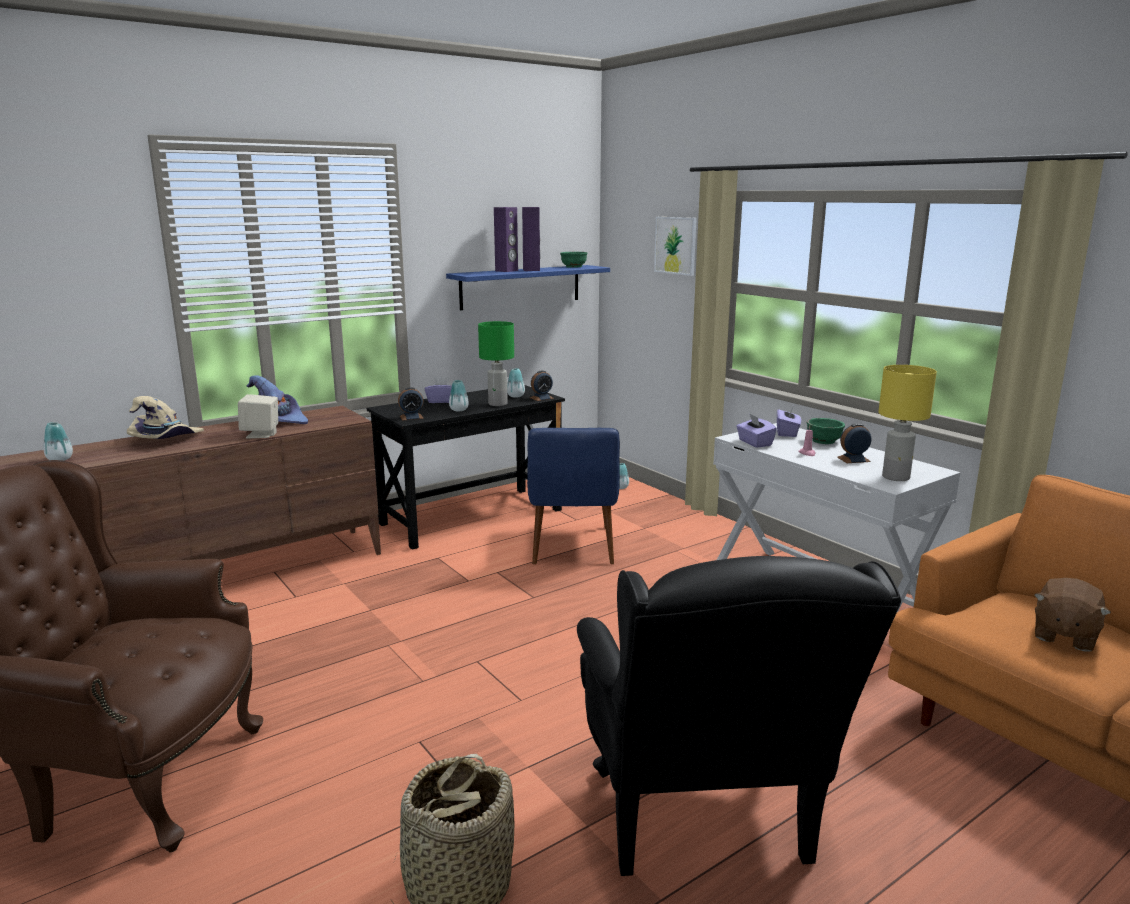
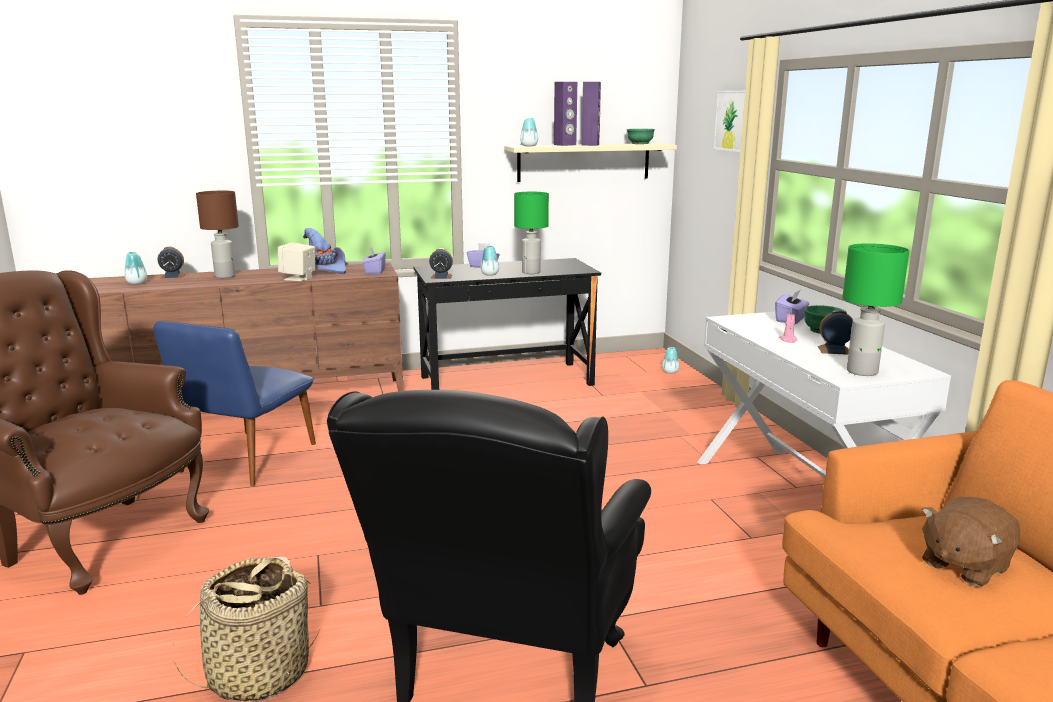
camera: 20 degrees right, 0 degrees up
beige hat [127,396,204,439] -> brown table lamp [196,191,239,278]
blue shelf [446,265,610,310] -> beige shelf [504,143,677,182]
vase [507,368,525,398] -> vase moved to [520,118,538,146]
blue chair [527,428,620,564] -> blue chair moved to [153,321,316,486]
alarm clock [530,370,554,401] -> alarm clock moved to [157,247,185,279]
purple tissue box [736,414,777,448] -> purple tissue box moved to [362,246,386,274]
yellow table lamp [878,365,937,481] -> green table lamp [842,243,909,376]

